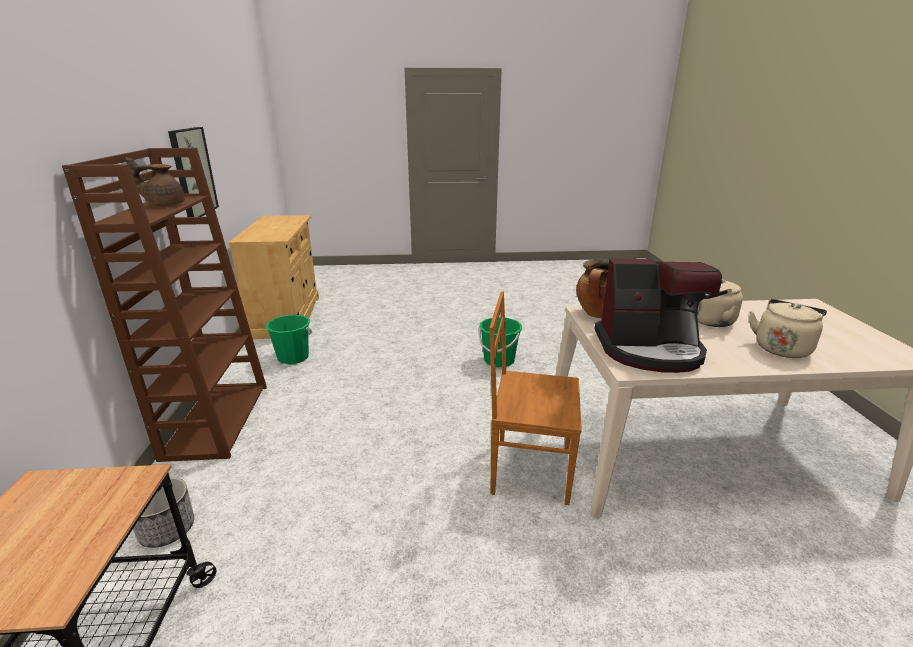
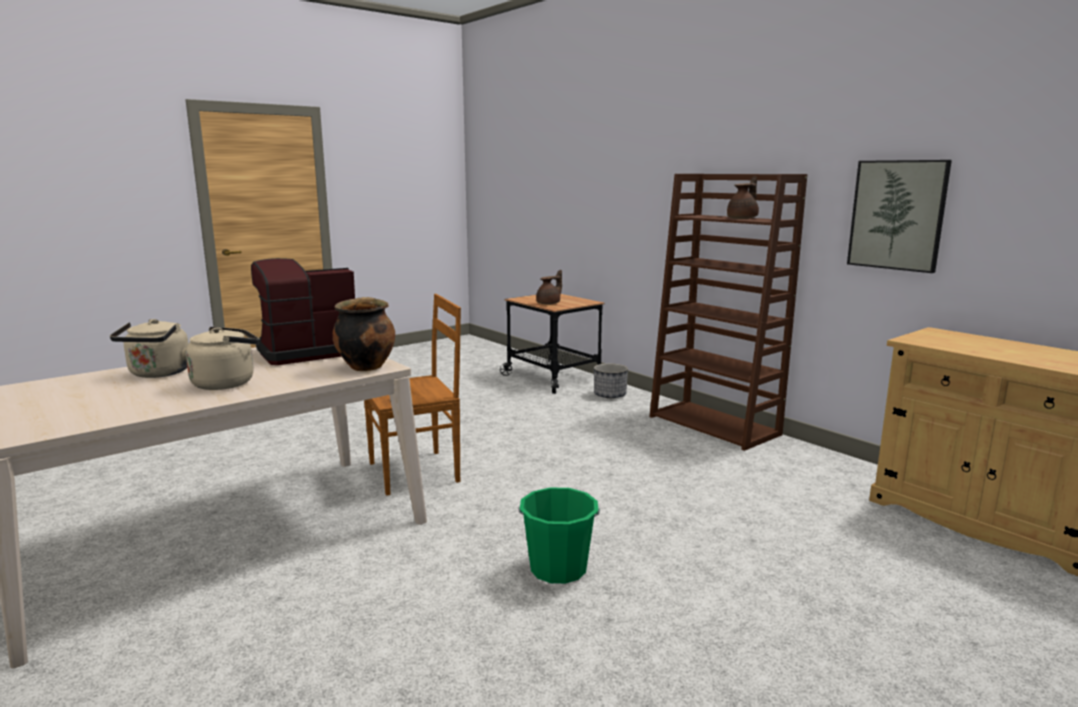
camera: 145 degrees right, 10 degrees down
green bucket [266,315,312,365] -> none
none -> brown teapot [536,270,562,305]

